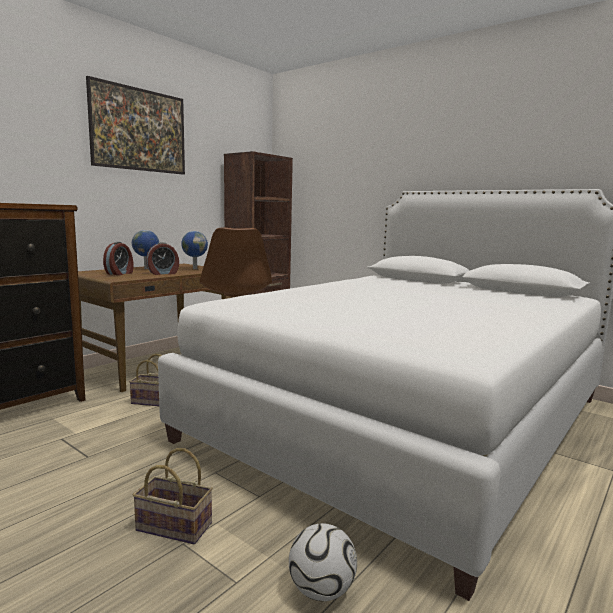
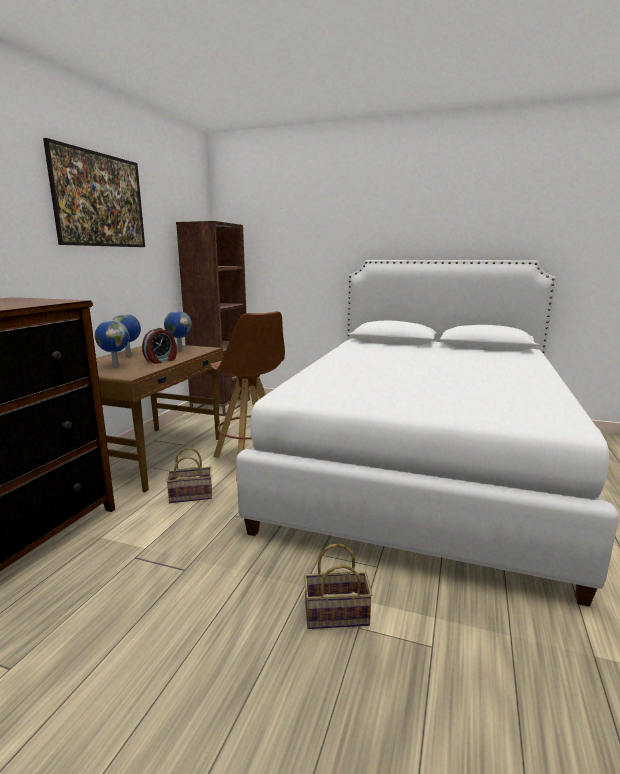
camera: 20 degrees left, 5 degrees up
alarm clock [103,242,134,275] -> globe [95,320,129,367]
football [289,523,357,601] -> none

